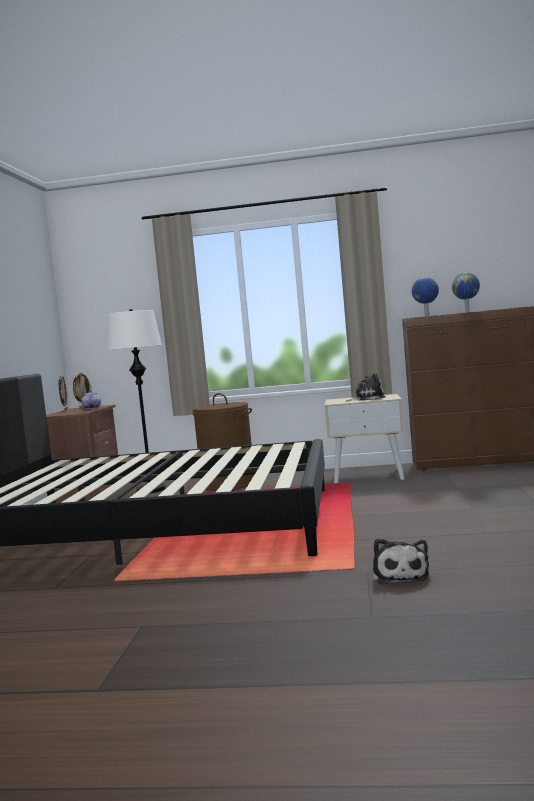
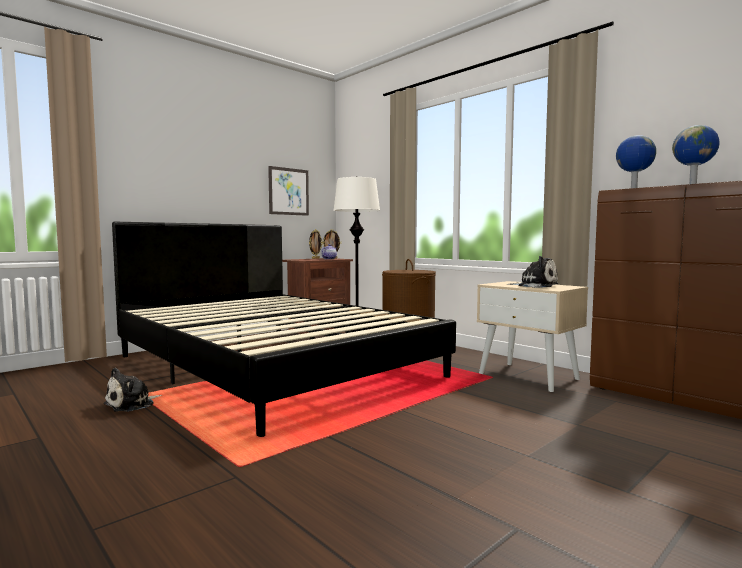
camera: 40 degrees right, 0 degrees up
plush toy [373,538,430,585] -> plush toy moved to [103,368,162,412]
none -> picture [268,166,309,216]

